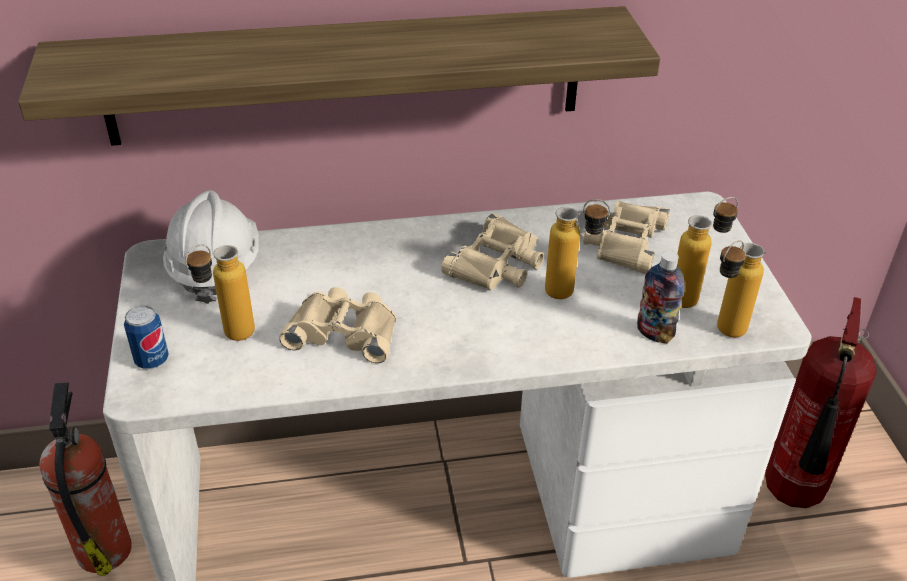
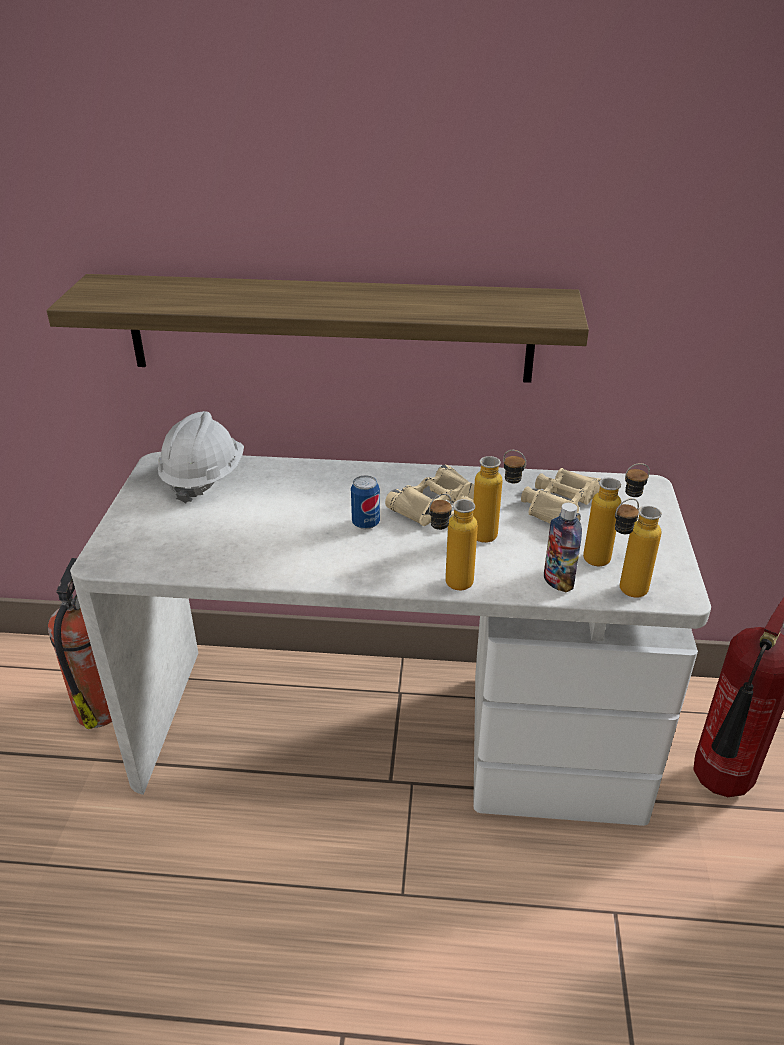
camera: 15 degrees right, 5 degrees down
can [124,305,169,369] -> can moved to [351,475,380,529]
bottle [185,244,255,341] -> bottle moved to [429,494,478,590]
beige binoculars [279,287,396,363] -> none

